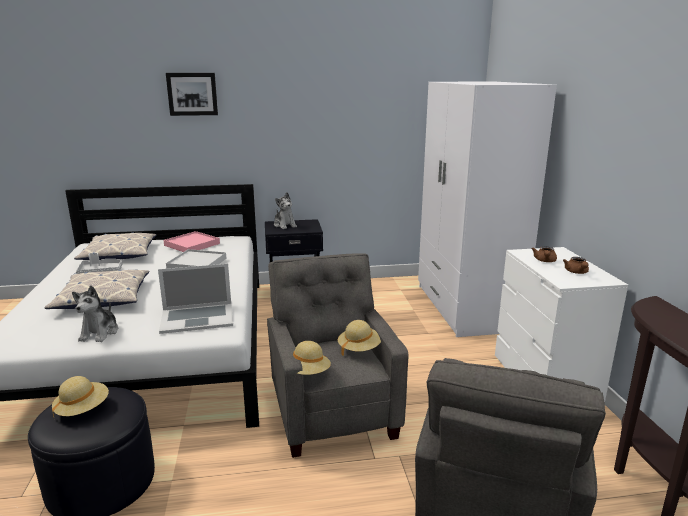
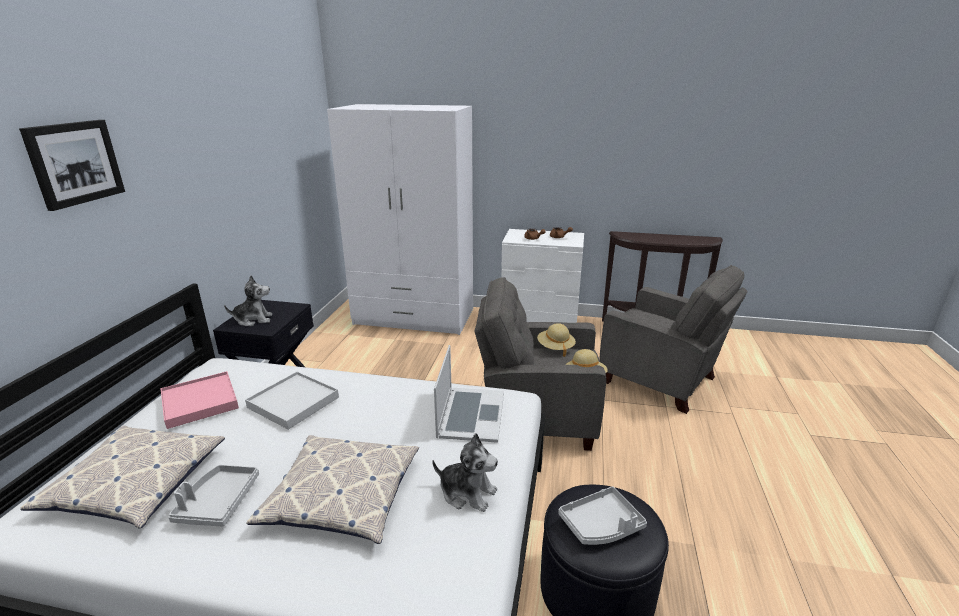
camera: 70 degrees left, 5 degrees up
beige hat [52,376,109,420] -> grey tray [558,486,647,545]

